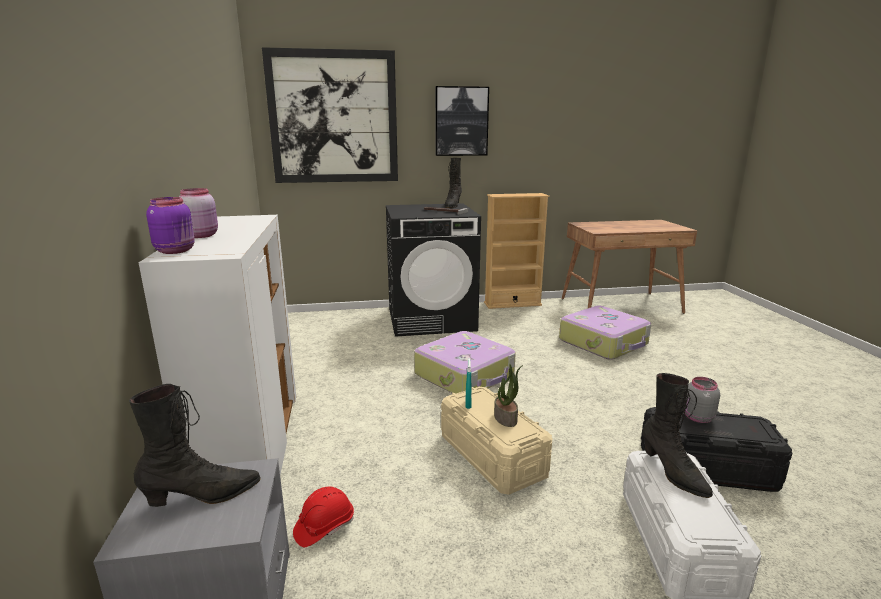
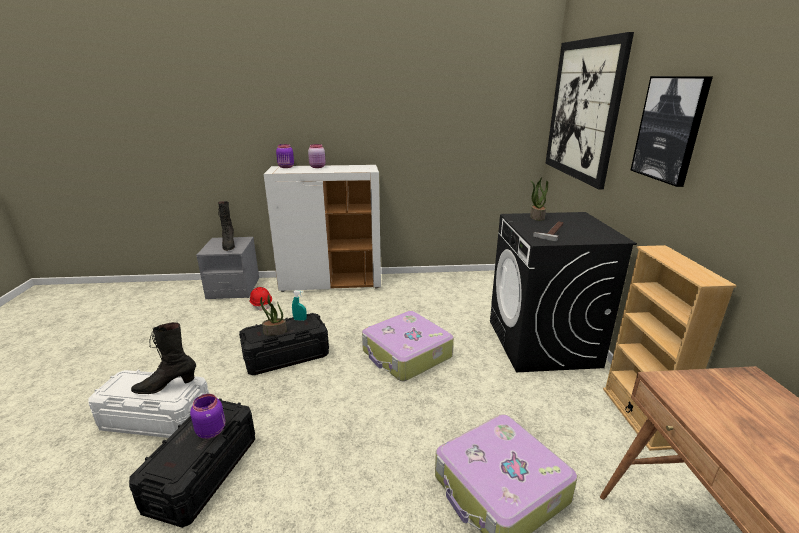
camera: 95 degrees right, 5 degrees up
beige storage box [441,387,552,495] -> black storage box [239,313,329,375]
black boot [445,158,462,208] -> none
grey jar [685,377,720,423] -> purple jar [190,394,225,439]
none -> potted plant [530,177,548,221]

